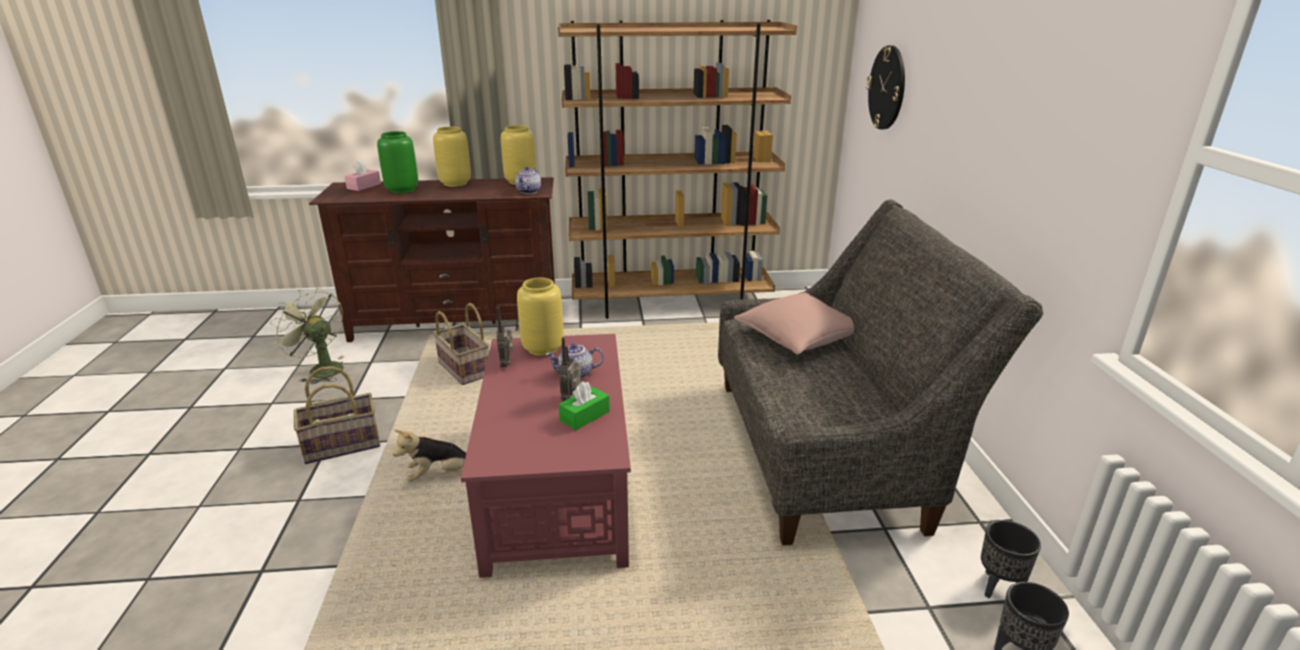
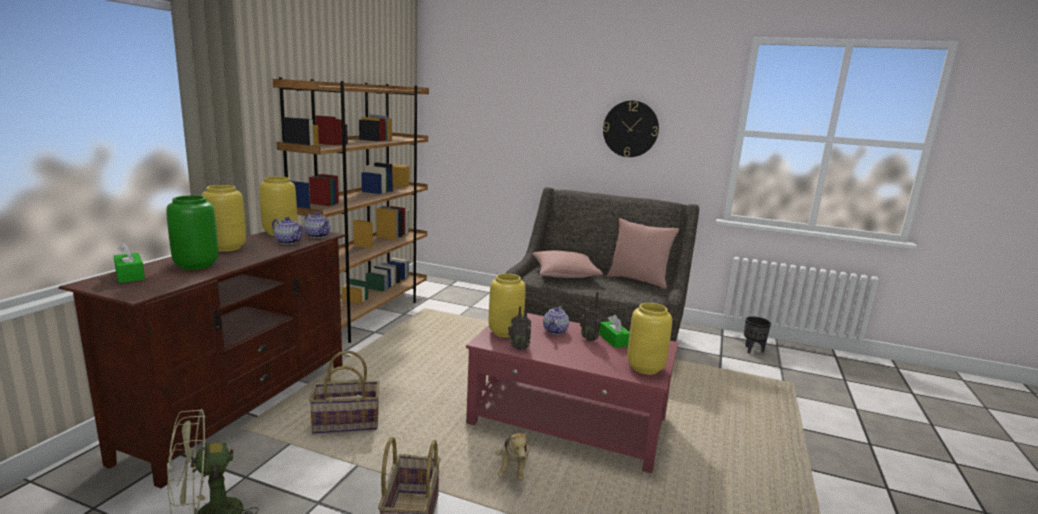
camera: 65 degrees left, 10 degrees down
pink tissue box [345,160,381,191] -> green tissue box [114,243,145,283]
wall clock [866,45,905,129] -> wall clock moved to [603,101,659,157]
black planter [981,520,1041,598] -> none
none -> teapot [272,217,304,244]
none -> pink pillow [607,218,679,289]
none -> yellow vase [627,303,672,374]

